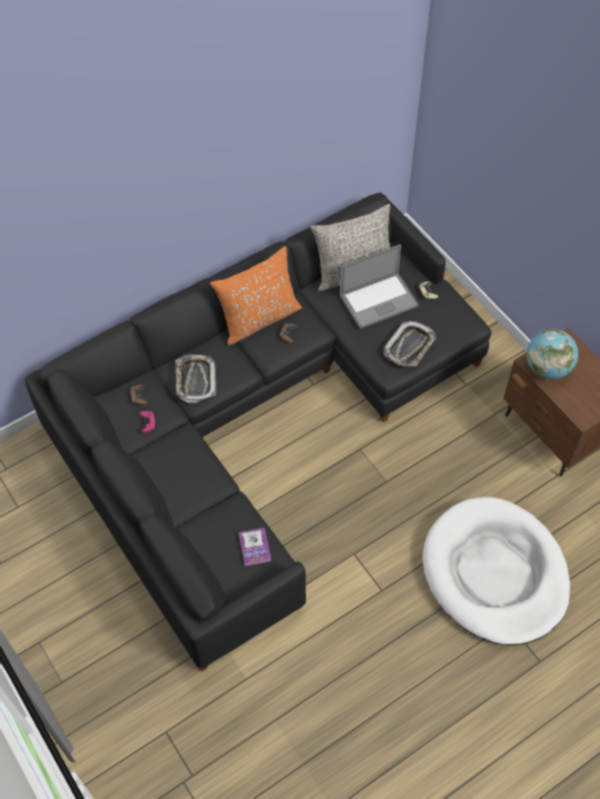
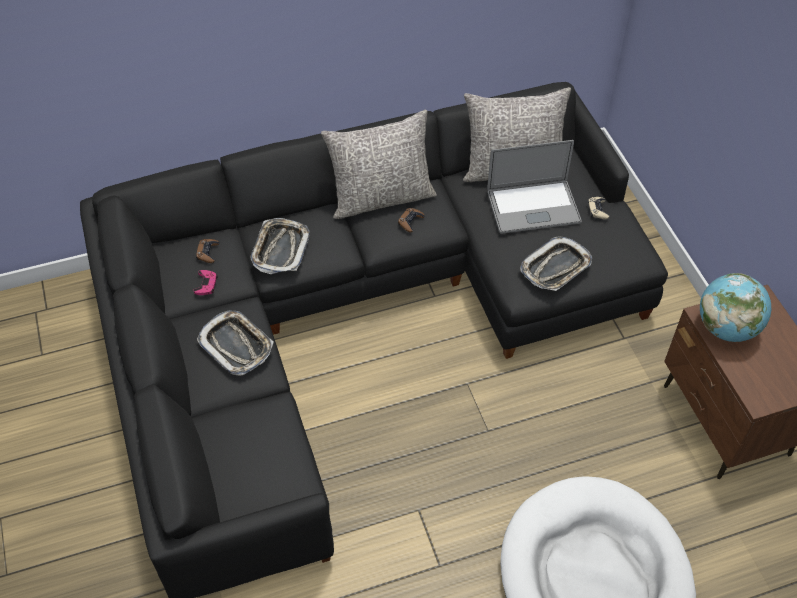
camera: 15 degrees right, 5 degrees down
orange pillow [210,246,302,345] -> grey pillow [321,110,437,219]
book [239,527,272,566] -> none
none -> tray [197,311,273,376]

